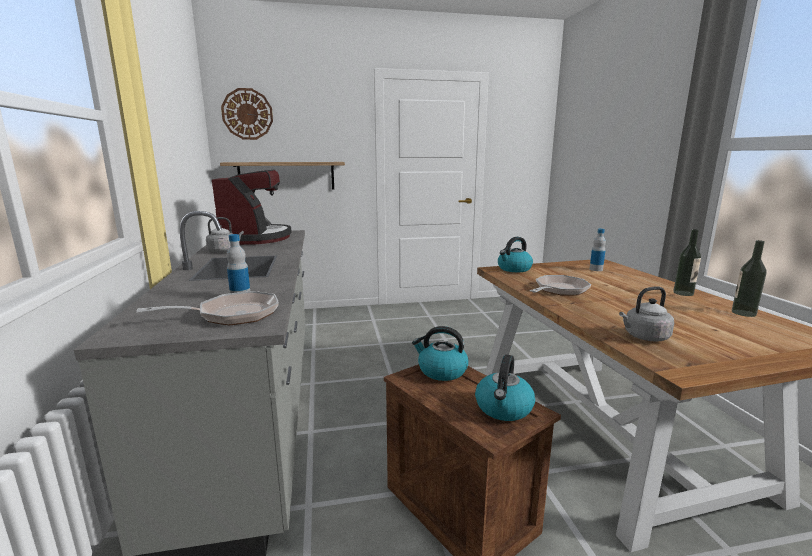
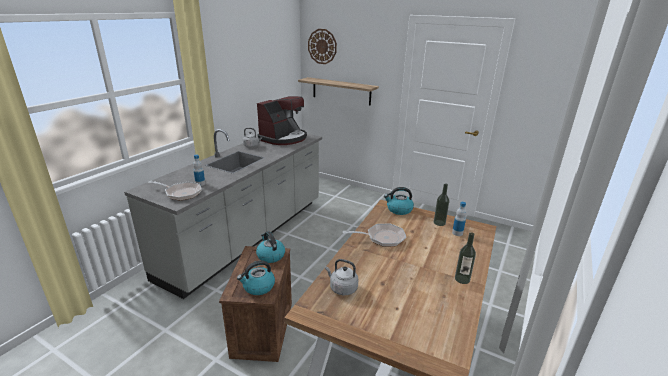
camera: 40 degrees right, 10 degrees up
bottle [732,240,767,317] -> bottle moved to [434,183,449,226]

